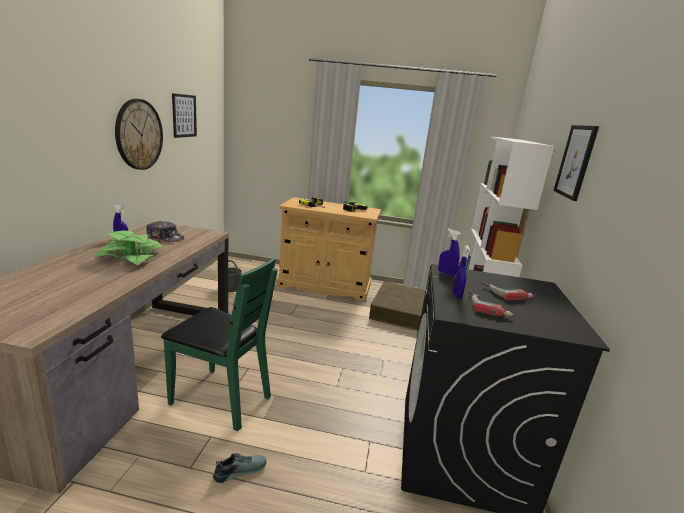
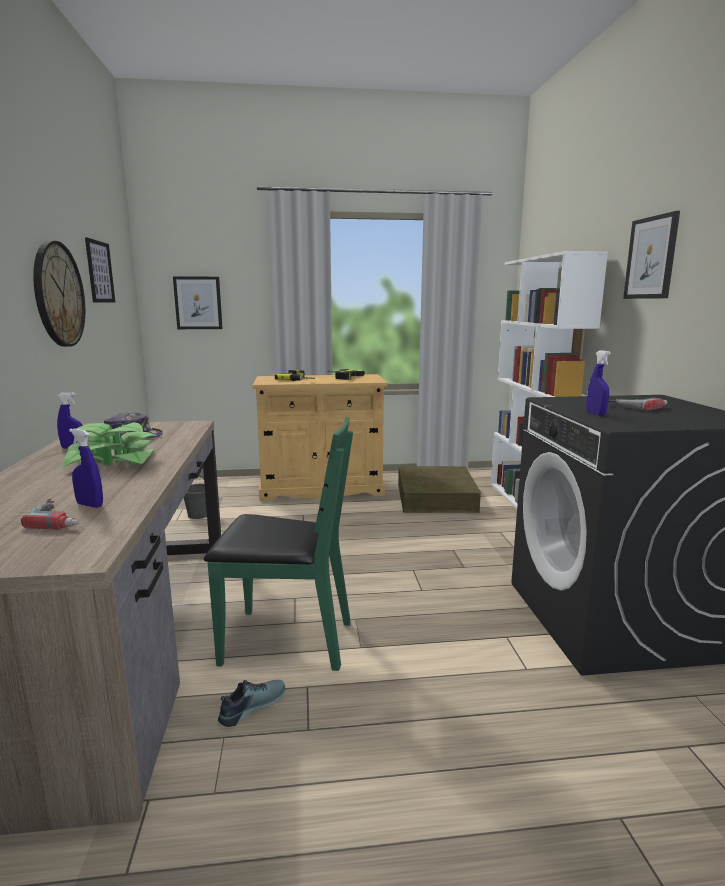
camera: 15 degrees left, 5 degrees down
shoe [213,453,266,483] -> shoe moved to [218,680,285,727]
blue spray bottle [438,229,461,276] -> blue spray bottle moved to [69,429,103,508]
power drill [468,290,513,317] -> power drill moved to [21,499,79,529]
none -> picture [173,276,223,329]

